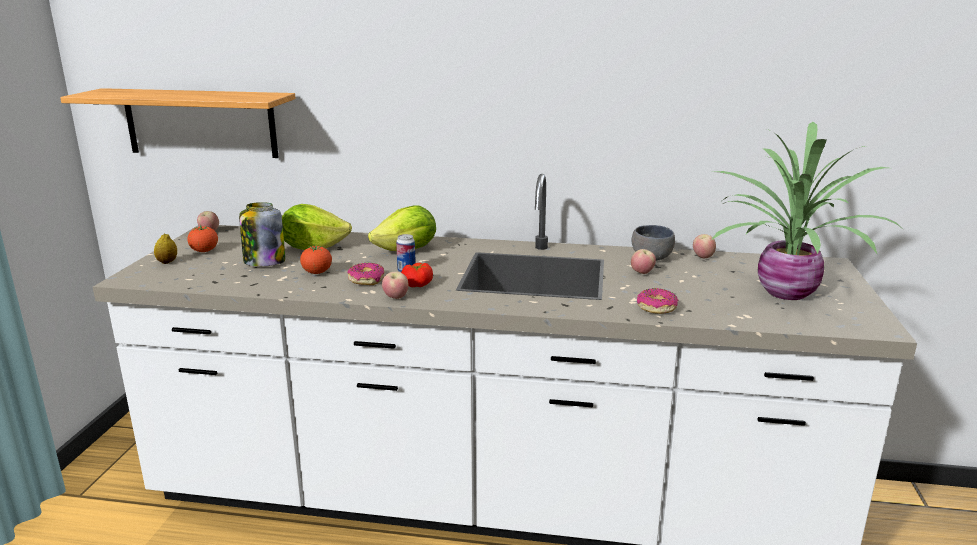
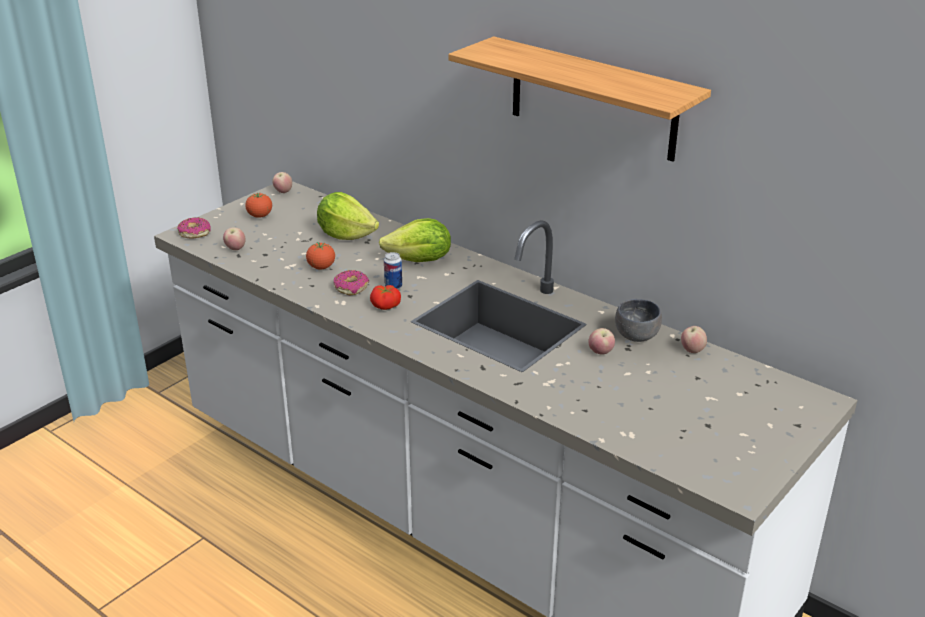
camera: 30 degrees right, 10 degrees up
shelf [60,88,296,158] -> shelf moved to [448,36,711,162]
lemon [154,234,177,264] -> none
jar [239,202,285,266] -> none
apple [382,272,409,299] -> apple moved to [223,227,246,250]
donut [637,288,679,314] -> donut moved to [177,217,211,239]
potted plant [711,122,900,300] -> none

